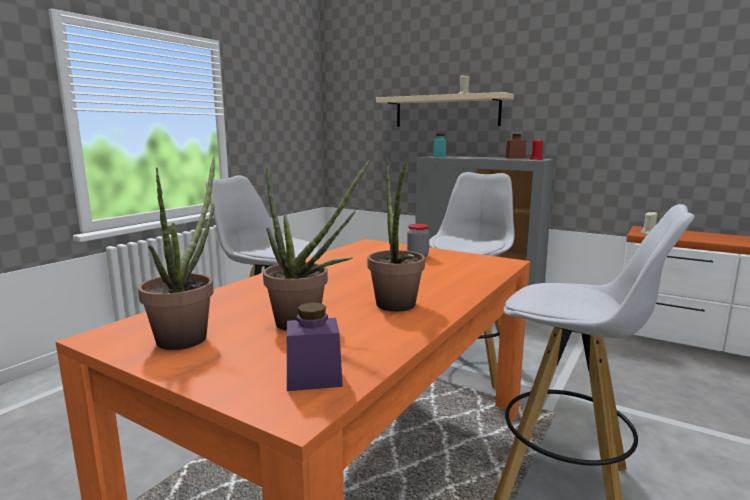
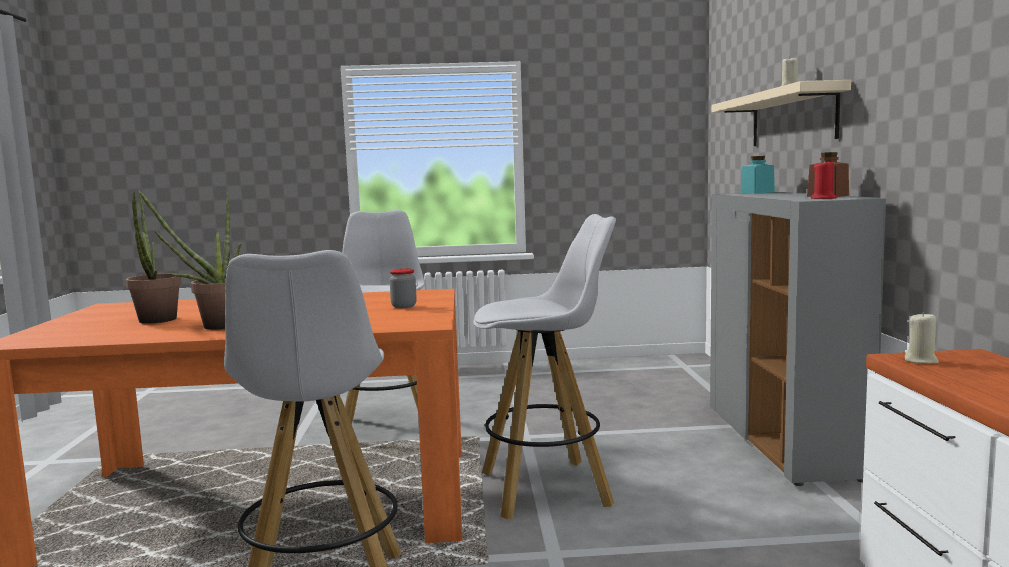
camera: 55 degrees right, 5 degrees down
potted plant [138,156,215,350] -> none
purple jar [287,302,343,391] -> none

